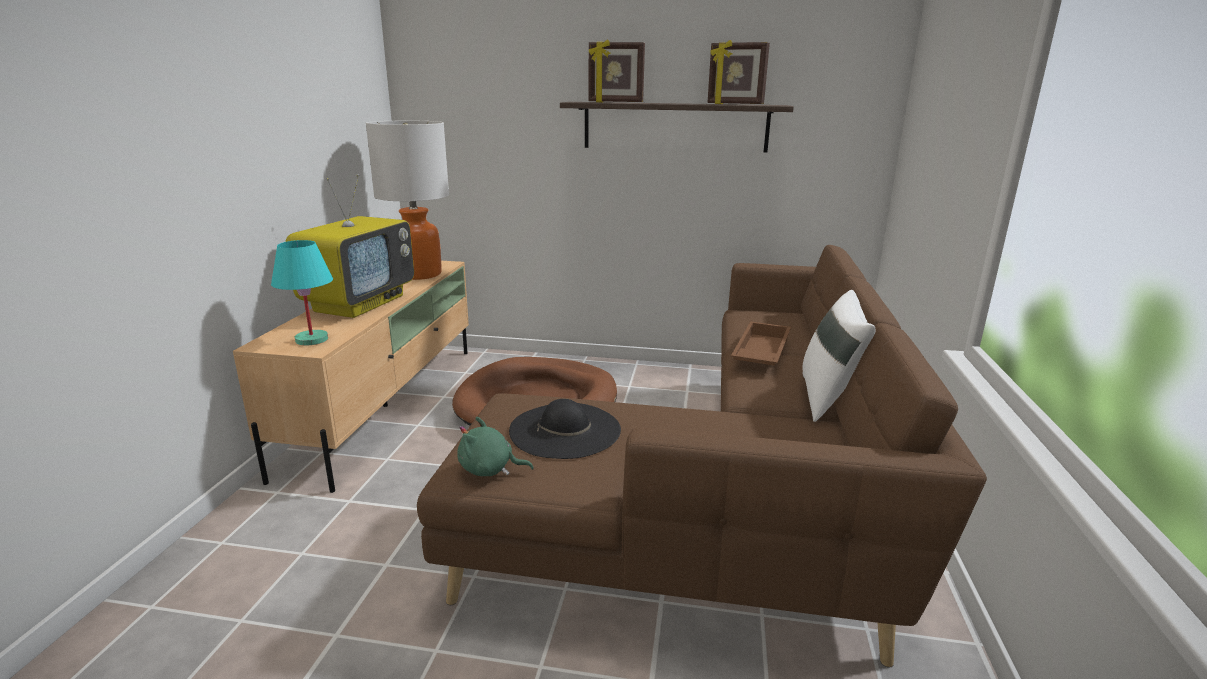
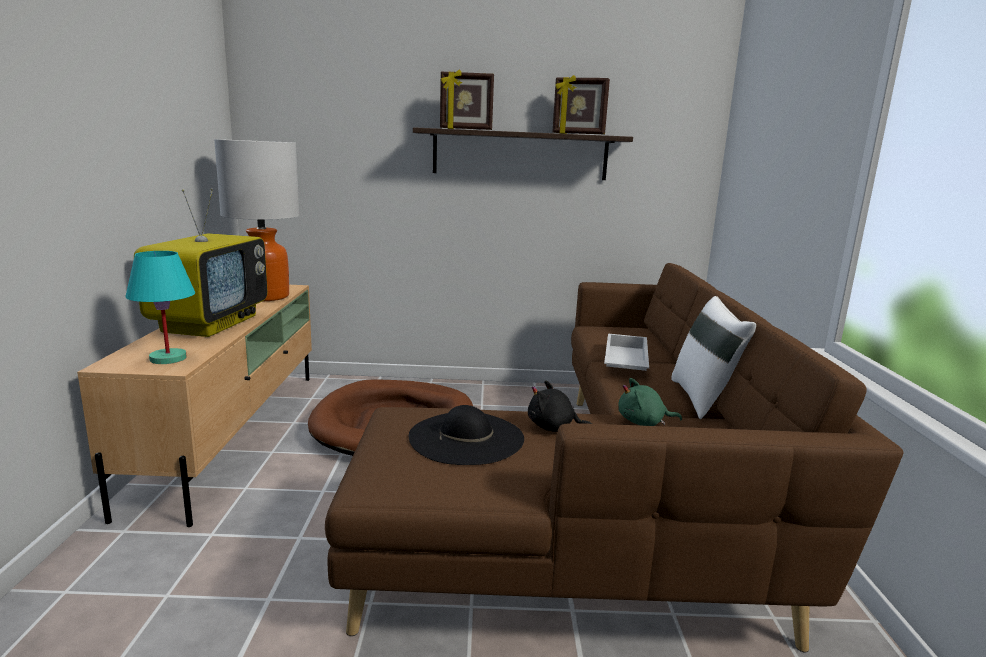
camera: 10 degrees left, 5 degrees down
green plush toy [457,417,534,476] -> green plush toy moved to [618,378,682,426]
brown tray [731,321,791,366] -> white tray [604,334,649,371]
none -> black plush toy [528,380,592,432]

